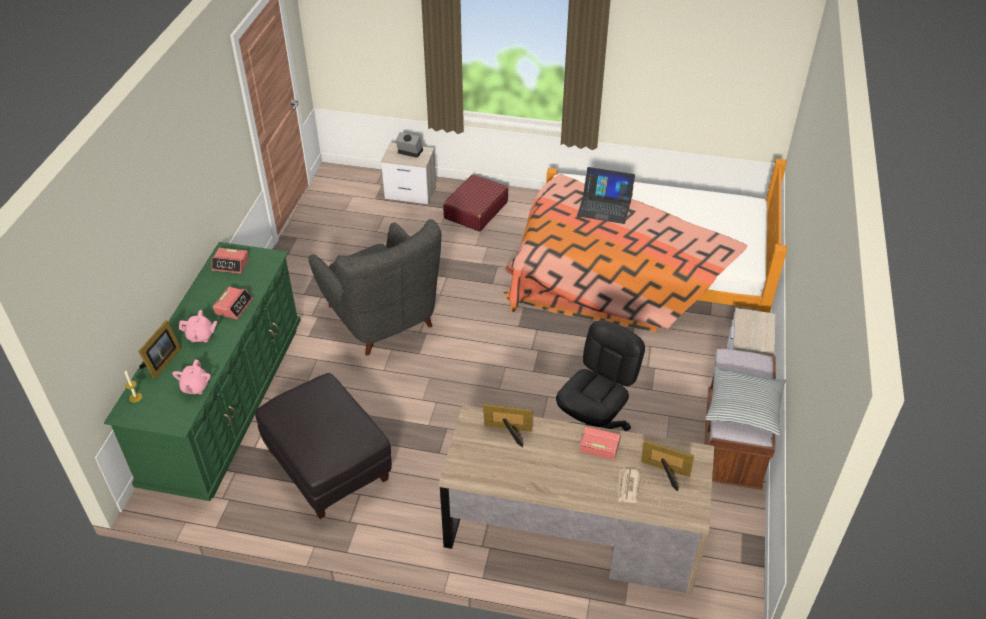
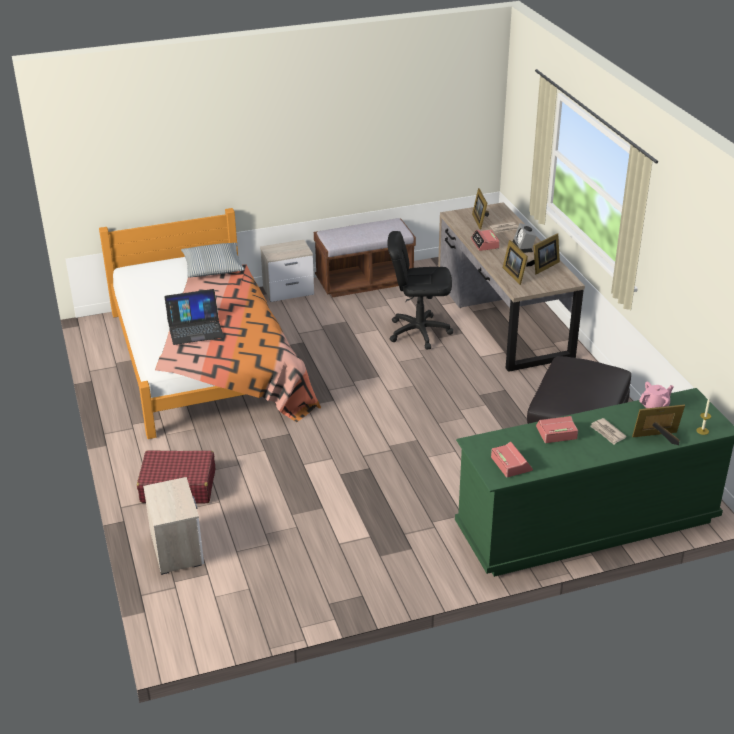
camera: 120 degrees left, 10 degrees down
pink teapot [179,310,217,342] -> newspaper [590,418,627,445]
grey armchair [309,219,441,356] -> none
alarm clock [396,132,423,158] -> alarm clock moved to [513,223,536,253]
laptop [577,167,635,224] -> laptop turned 90 degrees clockwise [165,289,224,345]
pillow [705,366,786,435] -> pillow moved to [181,243,245,278]
none -> picture frame [526,233,560,274]

